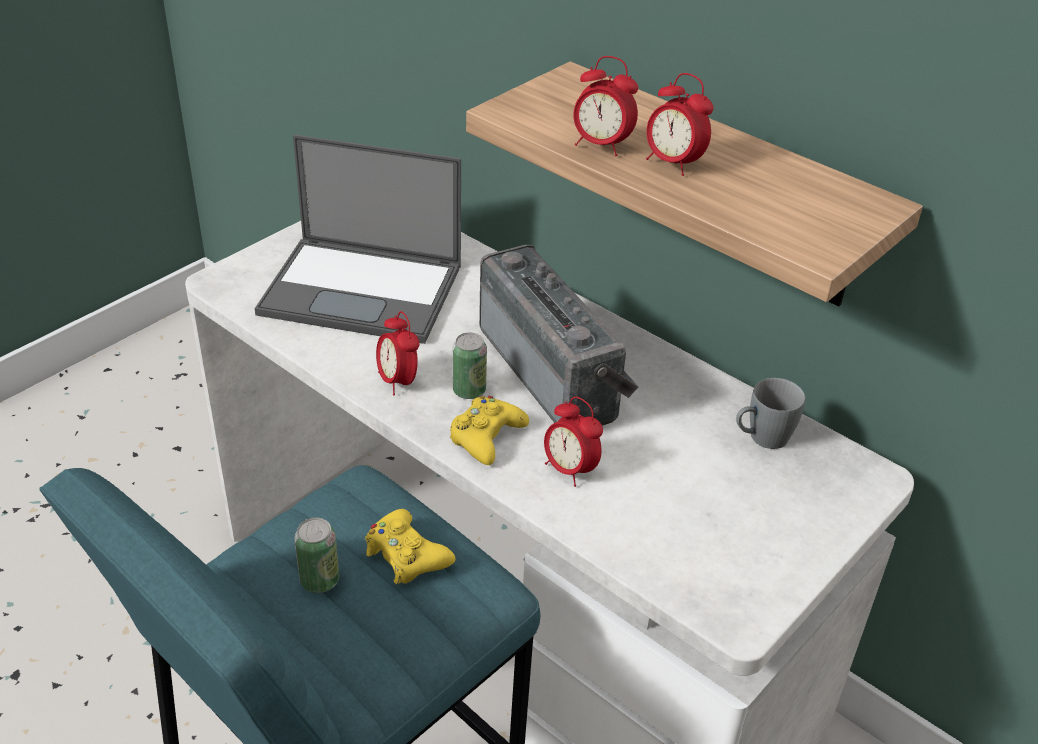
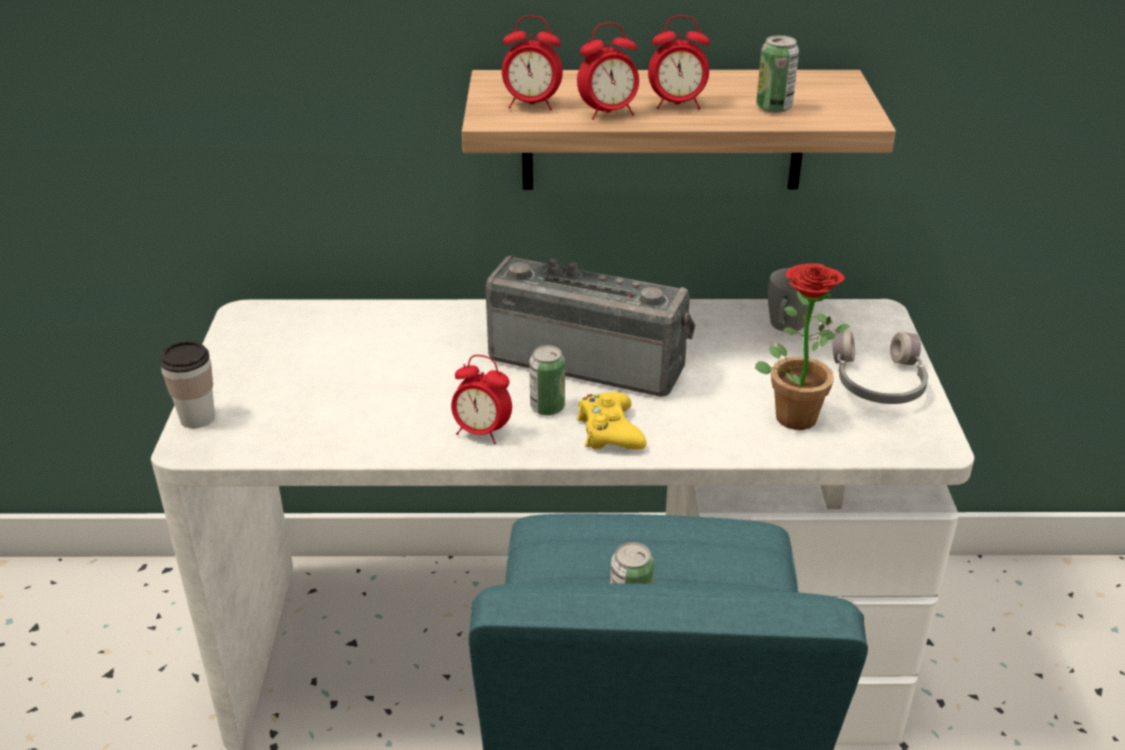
camera: 40 degrees left, 5 degrees down
laptop [255,134,461,344] -> none
yellow game controller [365,509,455,584] -> none
alarm clock [544,397,603,487] -> alarm clock moved to [502,15,563,110]
none -> cup [159,340,215,428]
none -> potted plant [755,263,850,430]
none -> can [756,35,799,113]
none -> grey headphones [832,331,928,404]

